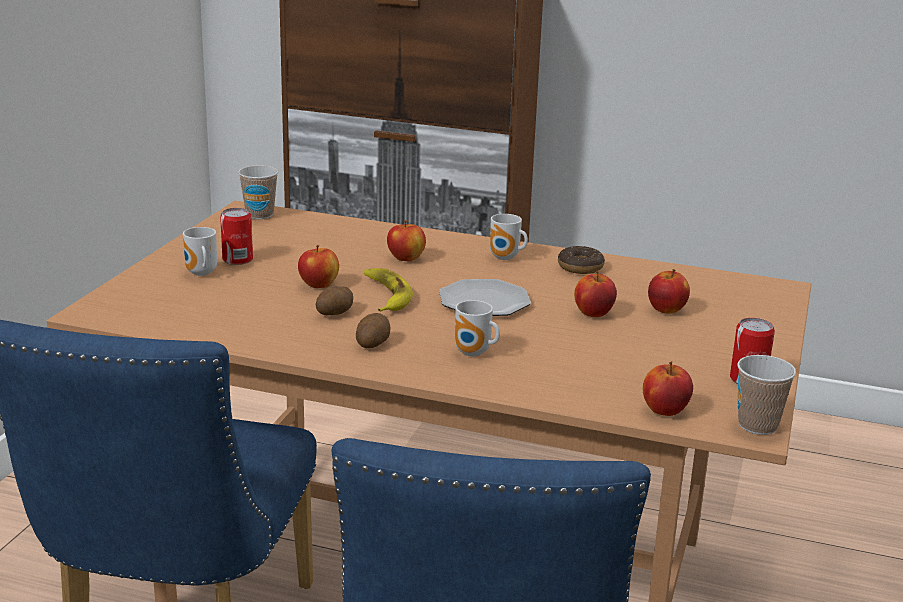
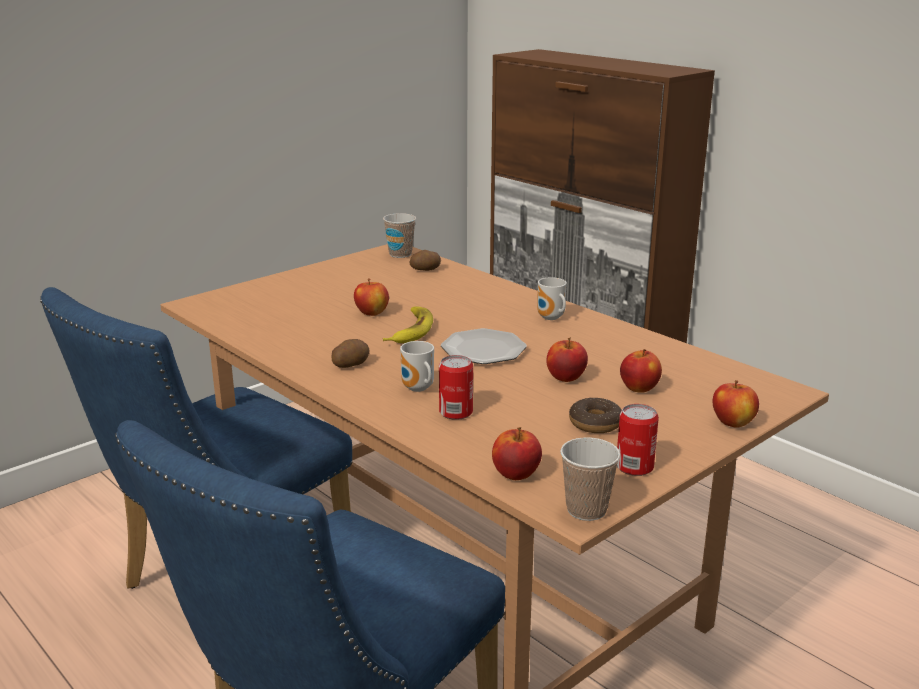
camera: 30 degrees right, 0 degrees up
mug [183,227,217,276] -> none
can [220,208,253,265] -> can moved to [439,355,473,420]
potato [316,286,353,315] -> potato moved to [409,250,441,271]
apple [387,220,426,261] -> apple moved to [713,380,759,428]
donut [558,246,605,274] -> donut moved to [569,398,622,433]

